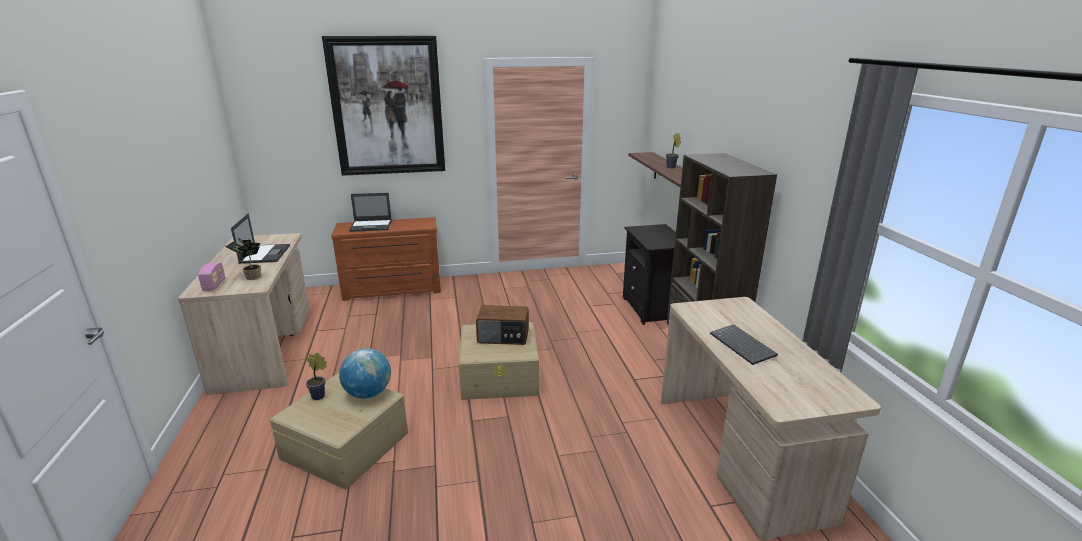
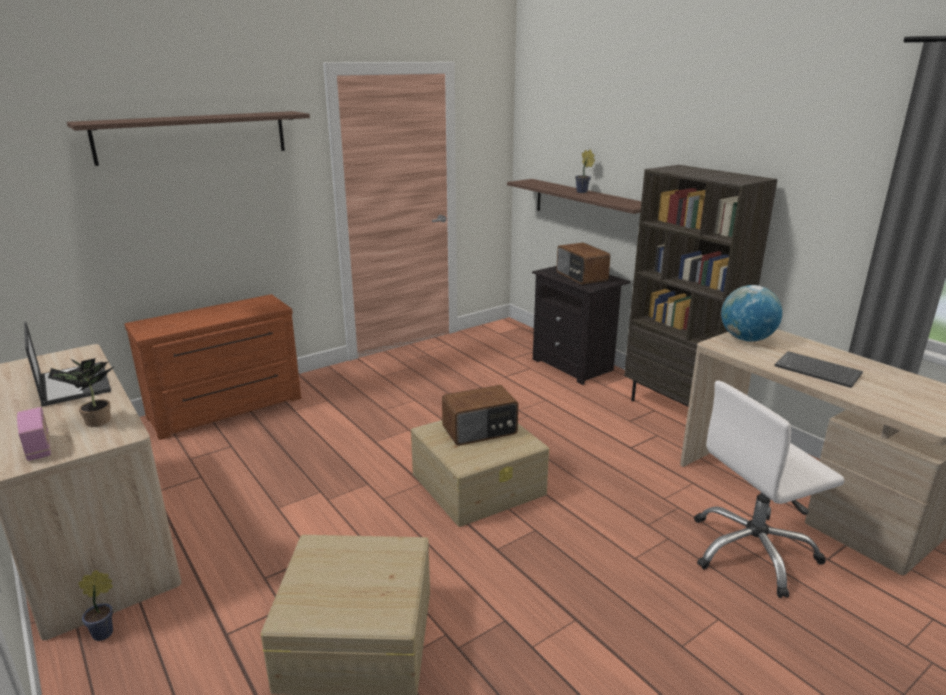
camera: 25 degrees left, 0 degrees up
potted plant [306,353,327,400] -> potted plant moved to [78,570,113,641]
picture [322,36,445,176] -> shelf [67,111,310,166]
globe [339,348,391,399] -> globe moved to [721,285,782,342]
laptop [349,193,392,232] -> none
none -> radio [556,243,610,284]
none -> white office chair [694,381,845,598]

